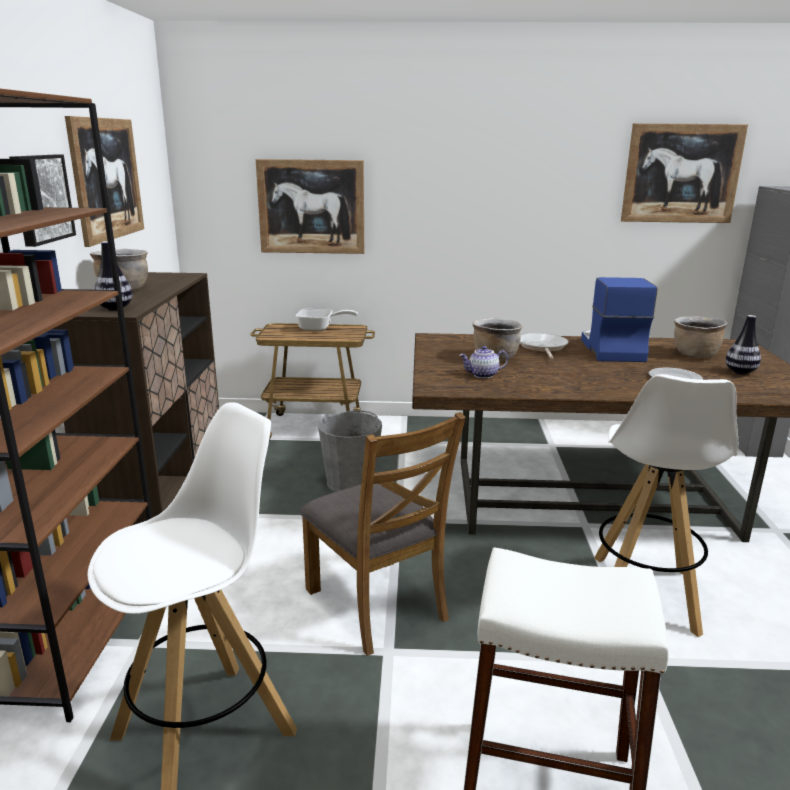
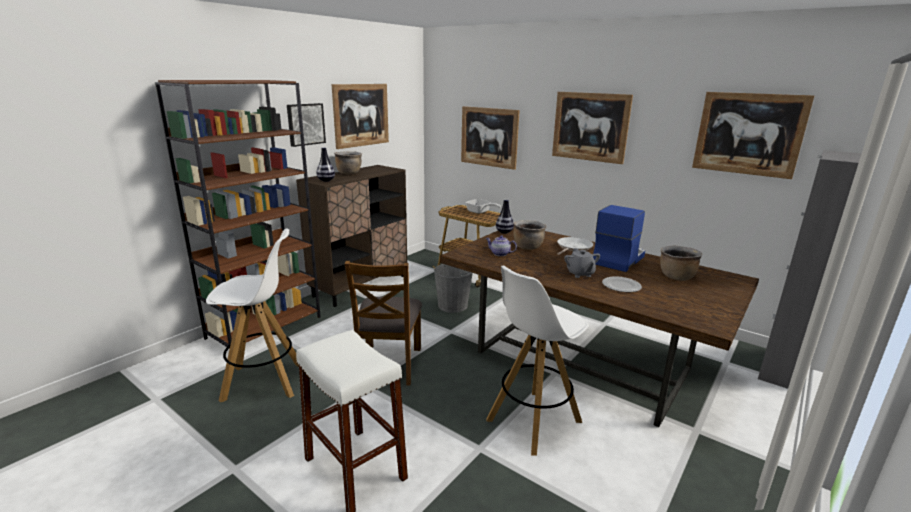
camera: 35 degrees right, 0 degrees up
vase [725,315,761,375] -> vase moved to [496,199,514,234]
none -> picture [552,92,633,164]
none -> grey teapot [564,248,600,278]

